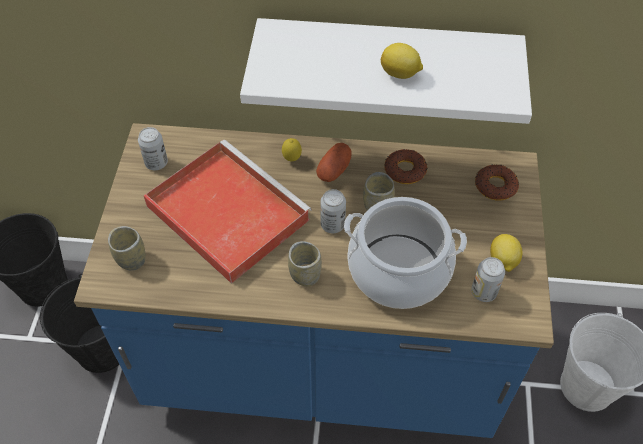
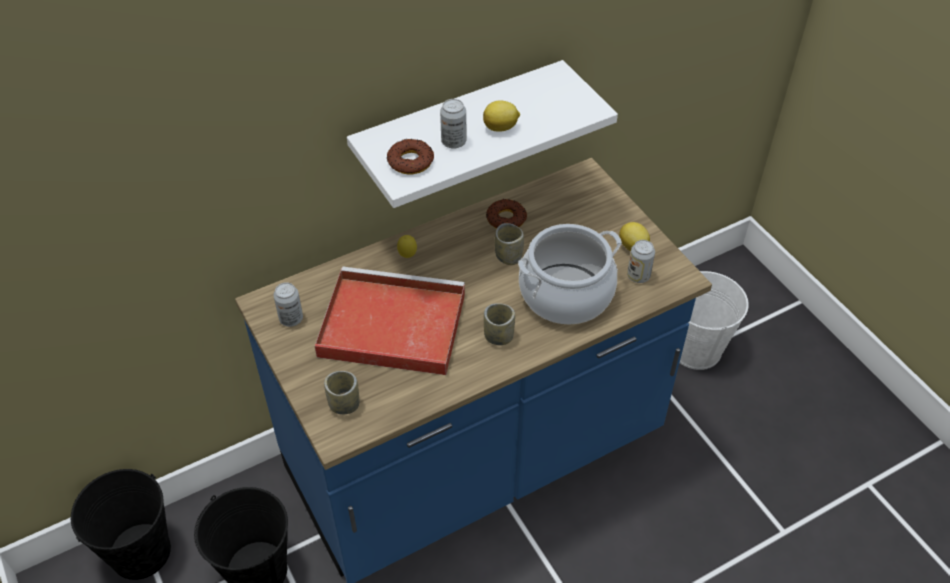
camera: 35 degrees left, 5 degrees down
potato [316,143,352,182] -> none
can [321,189,346,233] -> can moved to [440,99,466,149]
donut [475,164,519,200] -> donut moved to [387,139,434,174]

